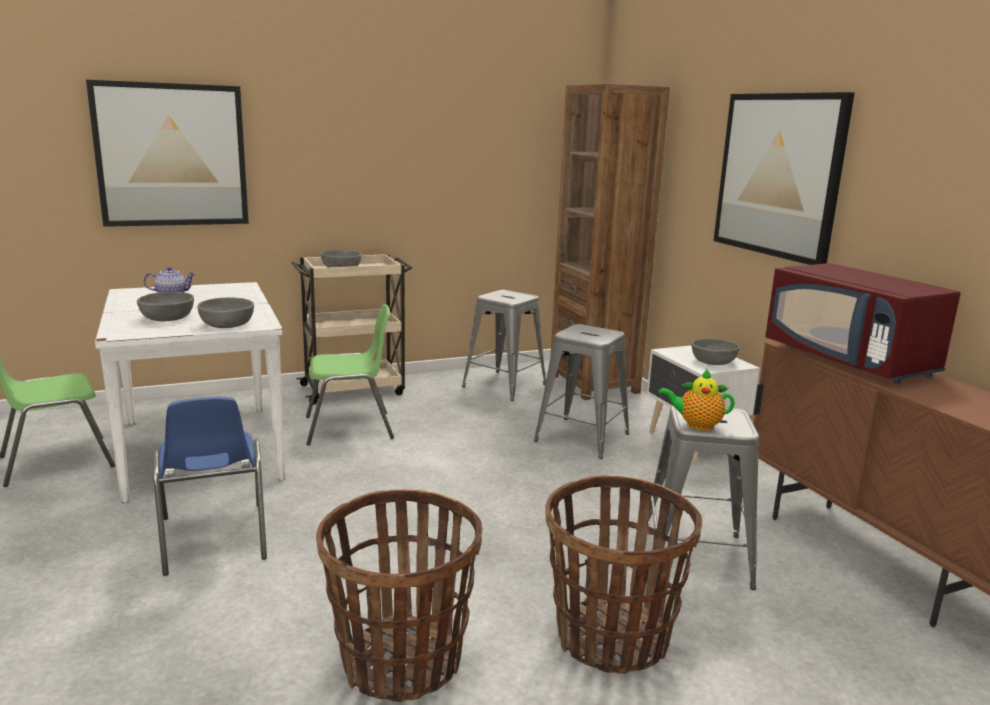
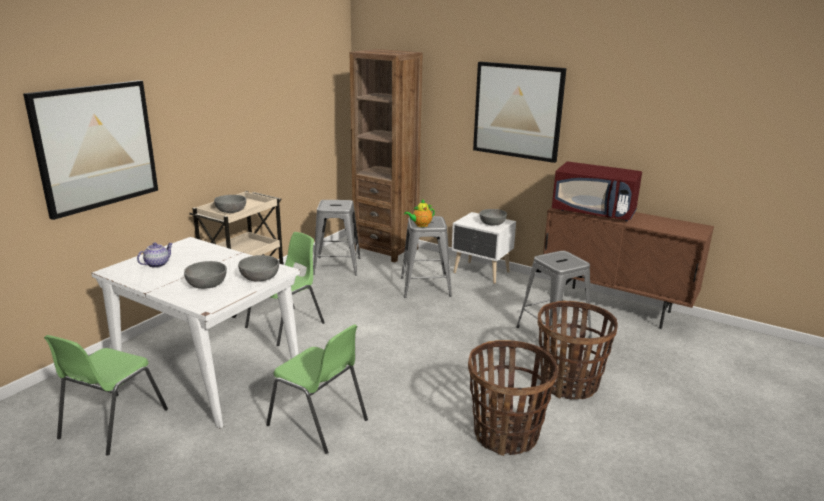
camera: 35 degrees left, 5 degrees up
blue chair [153,397,267,576] -> green chair [266,324,368,454]
teapot [659,369,735,431] -> teapot moved to [404,199,435,227]

